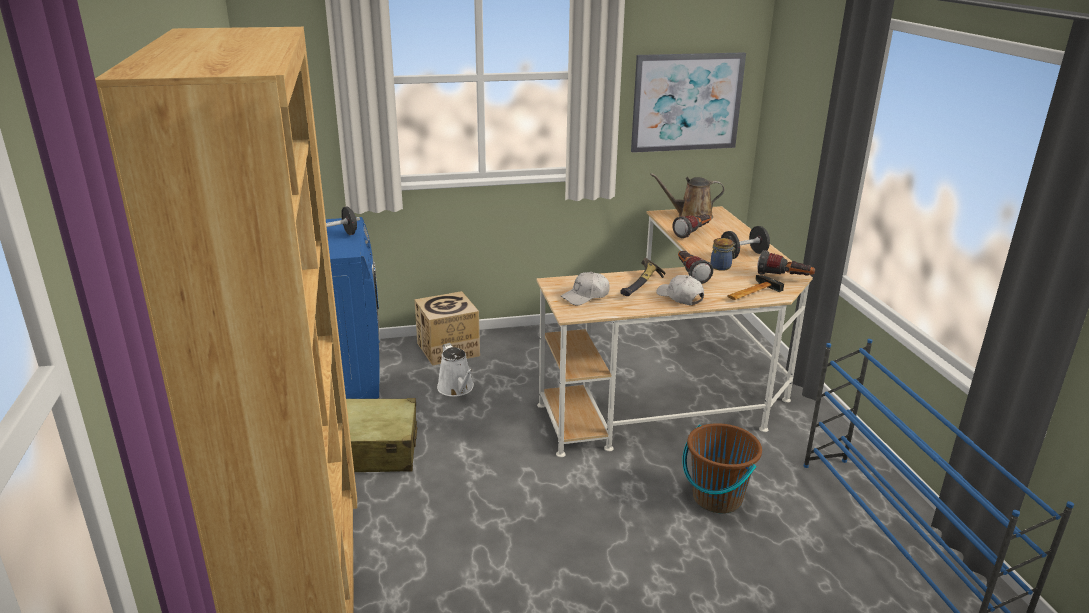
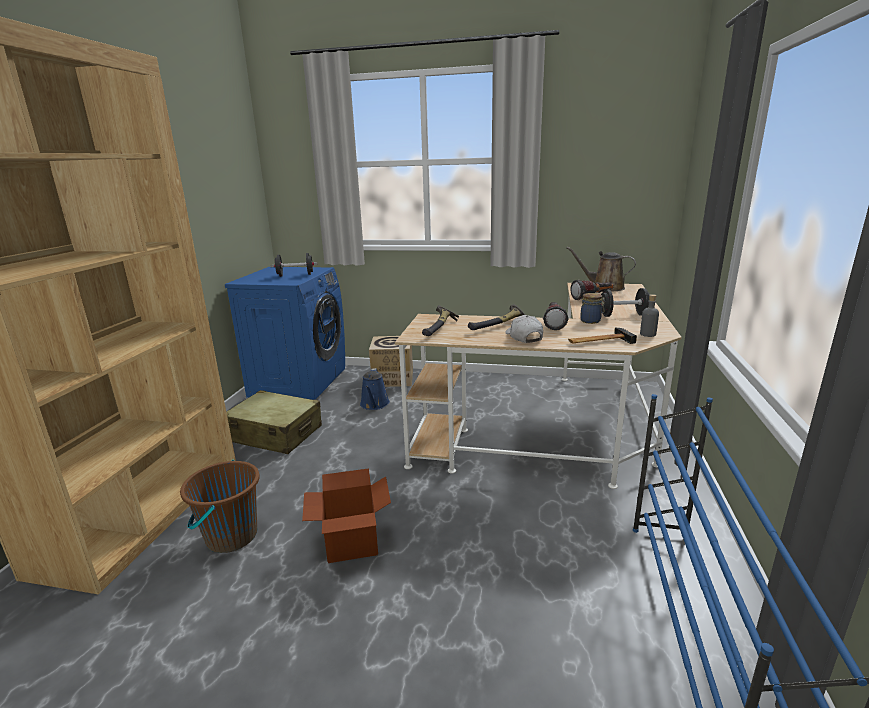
camera: 25 degrees right, 5 degrees down
white watering can [437,343,474,397] -> blue watering can [360,368,390,410]
white cap [561,272,610,305] -> hammer [422,305,459,336]
picture [631,52,746,153] -> none
brown bucket [682,423,762,514] -> brown bucket moved to [180,460,260,553]
flashlight [757,250,815,275] -> grey bottle [640,294,659,337]
none -> cardboard box [302,468,391,563]

